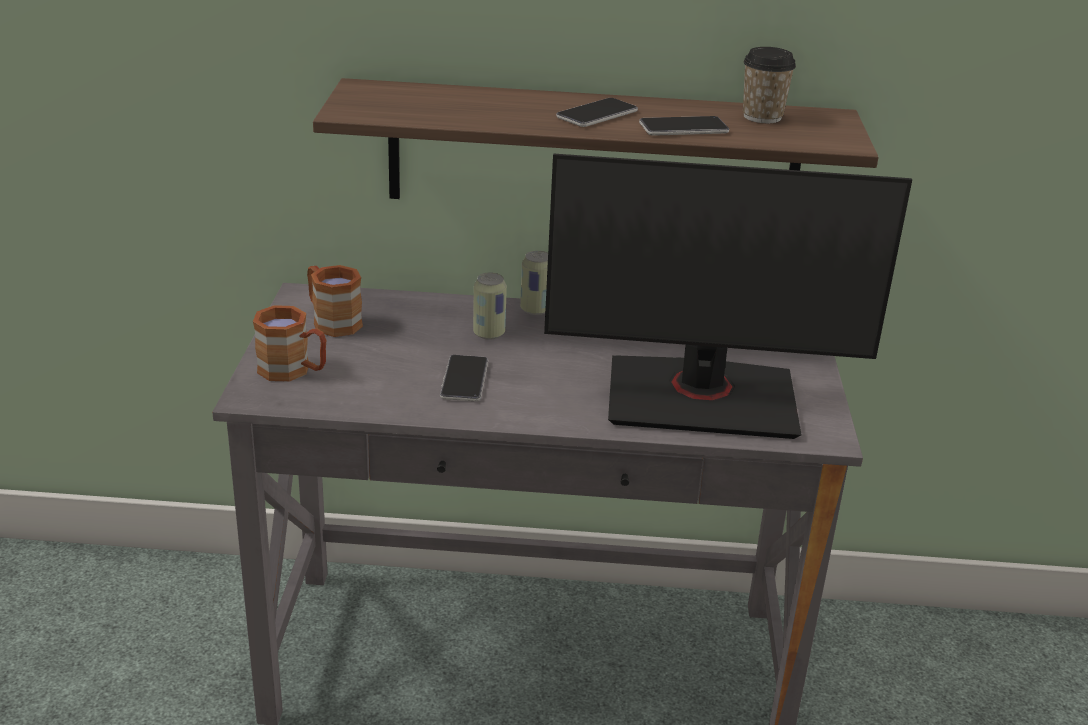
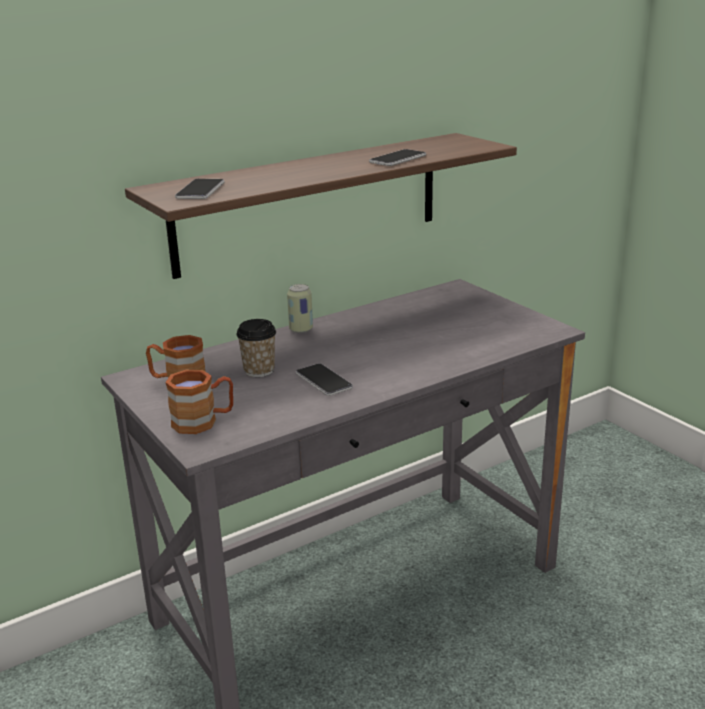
camera: 35 degrees left, 5 degrees down
can [473,272,507,340] -> none
monitor [544,153,912,439] -> none
phone [556,98,638,127] -> phone moved to [175,179,225,199]
cup [743,47,796,123] -> cup moved to [236,319,276,377]

